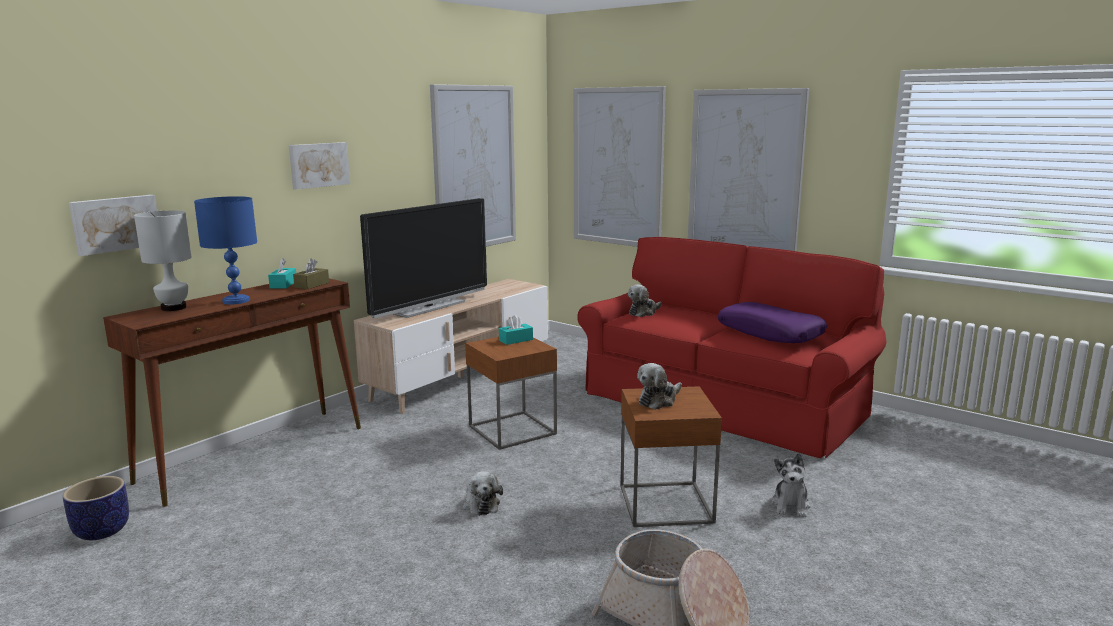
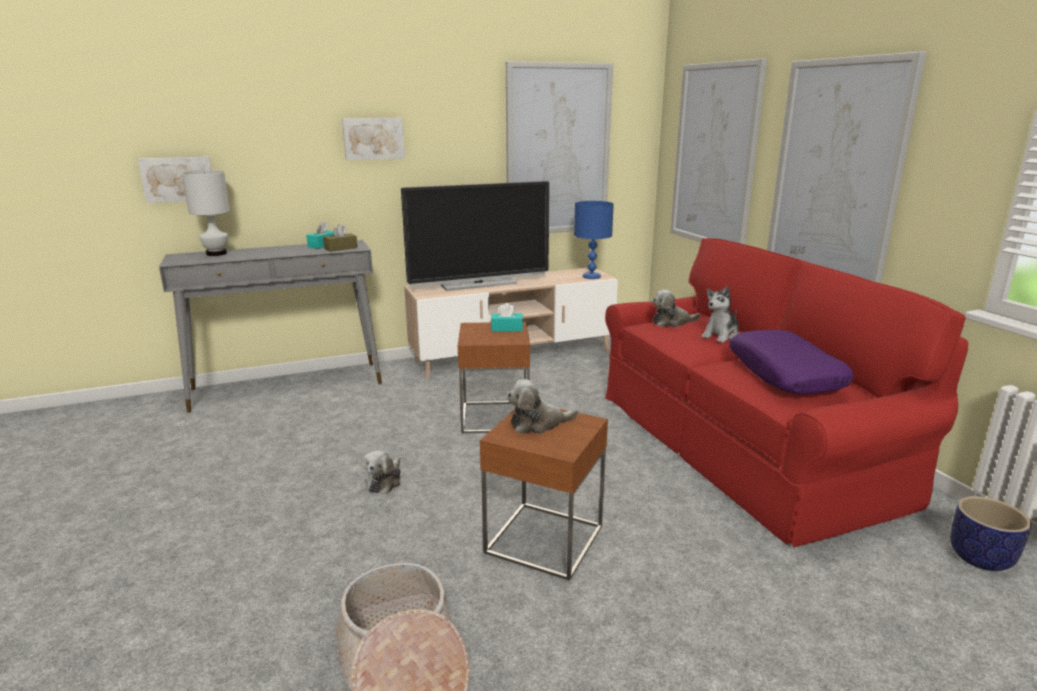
camera: 30 degrees right, 5 degrees up
planter [63,476,129,540] -> planter moved to [950,496,1031,571]
brown console table [103,278,361,507] -> grey console table [159,240,382,413]
blue table lamp [194,196,257,304] -> blue table lamp moved to [574,201,614,279]
plush toy [771,453,811,517] -> plush toy moved to [701,285,739,343]

